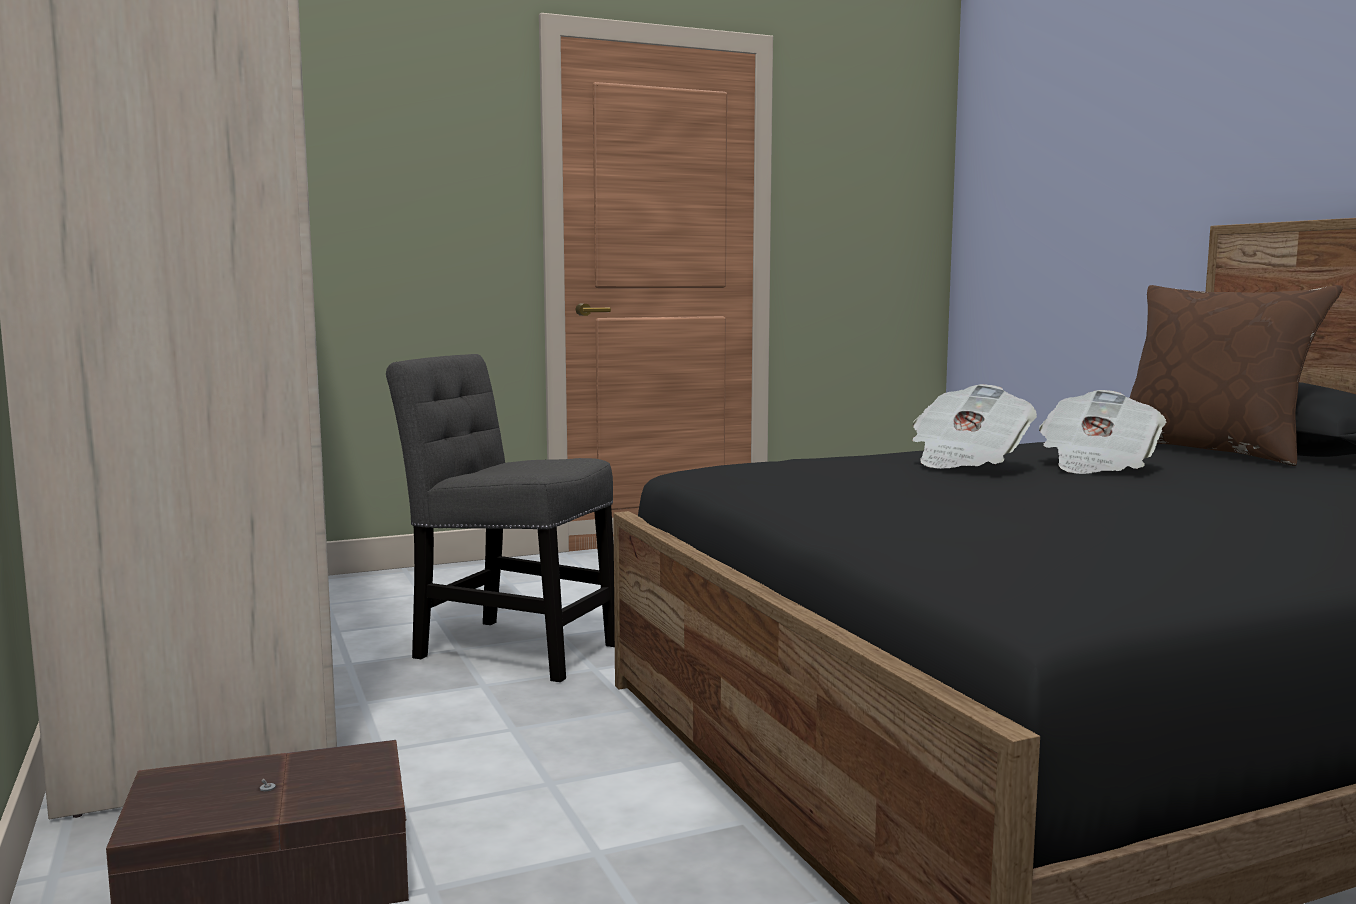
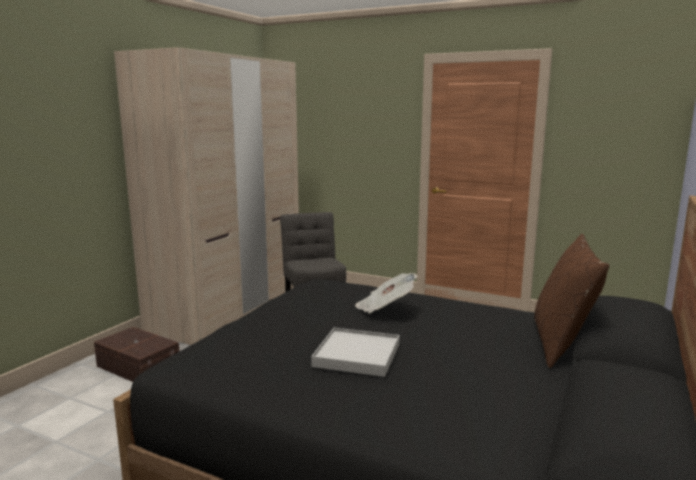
camera: 50 degrees right, 5 degrees up
newspaper [1039,390,1166,474] -> none
none -> white tray [311,328,400,377]

